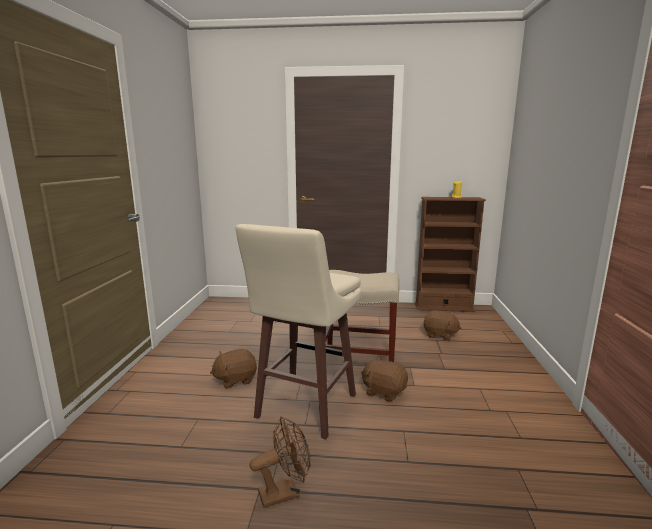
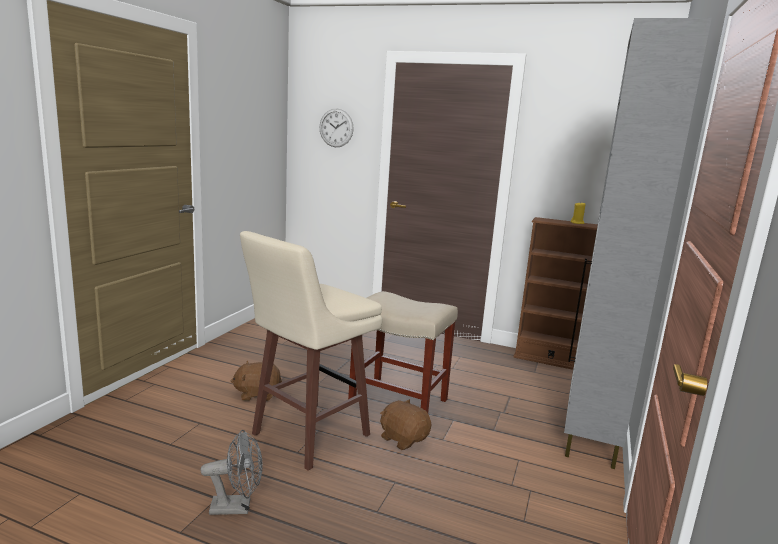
camera: 15 degrees right, 0 degrees up
brown fan [250,416,310,508] -> grey fan [200,430,263,515]
brown plush toy [423,310,461,340] -> none
none -> wall clock [320,109,354,147]
none -> grey cabinet [564,18,712,469]

